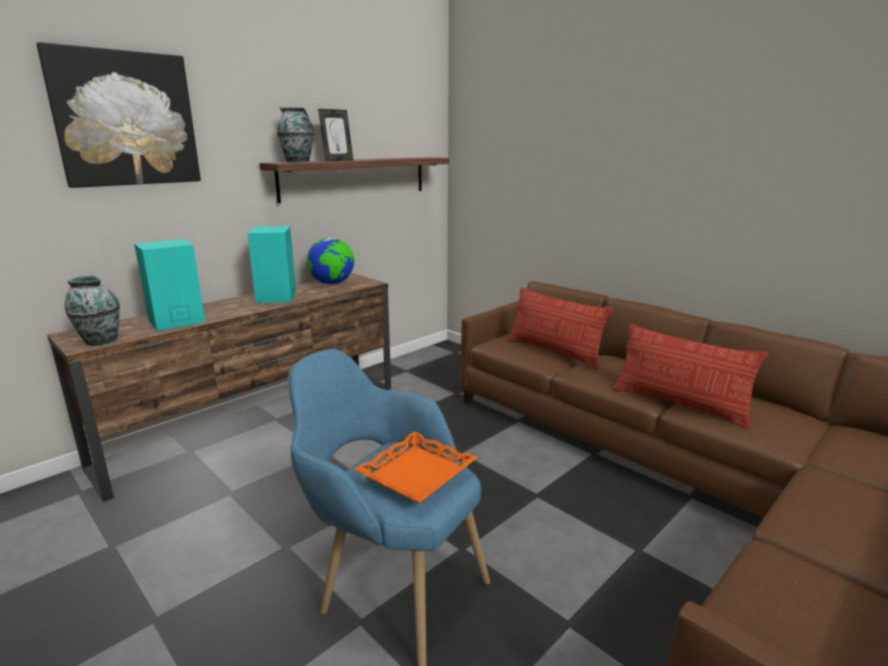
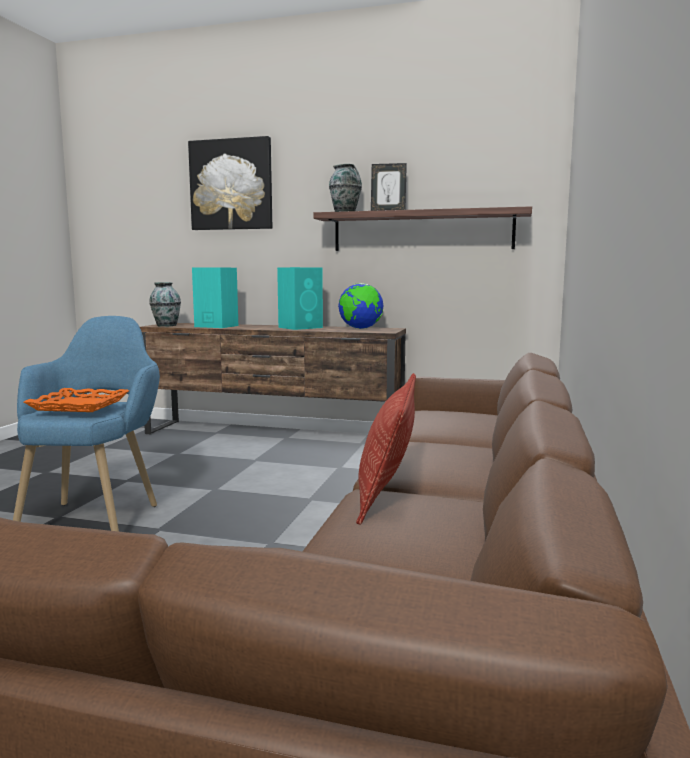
camera: 60 degrees right, 10 degrees down
pillow [507,287,613,369] -> none

